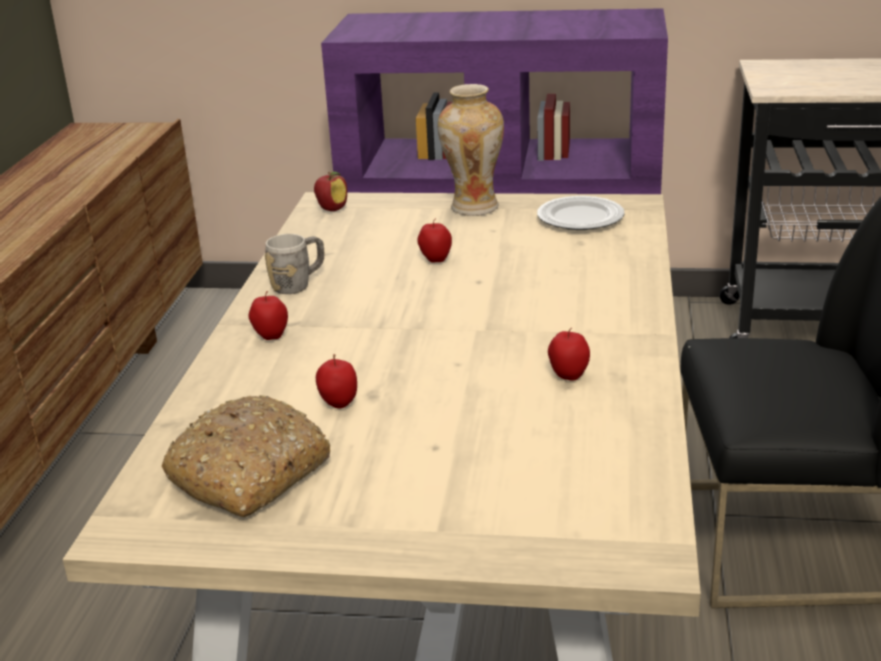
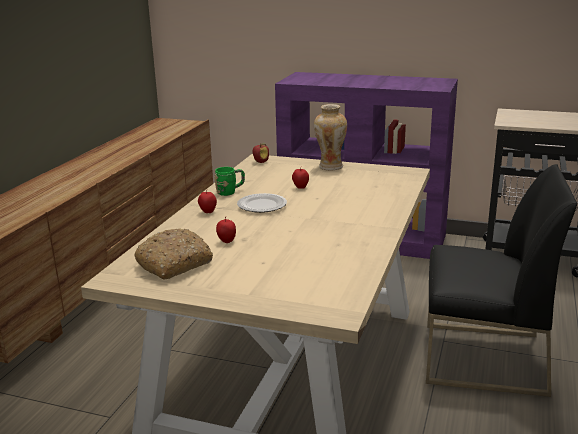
camera: 10 degrees right, 5 degrees down
grey mug [265,234,324,294] -> green mug [214,167,245,196]
plate [537,196,625,230] -> plate moved to [237,193,287,213]
apple [548,328,590,381] -> none

